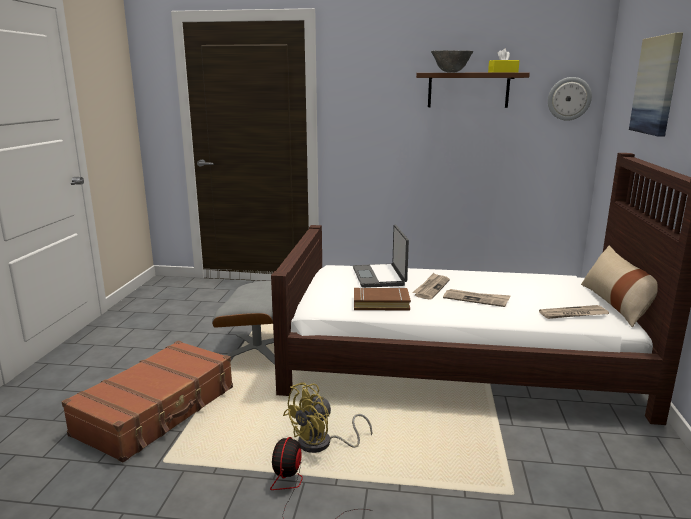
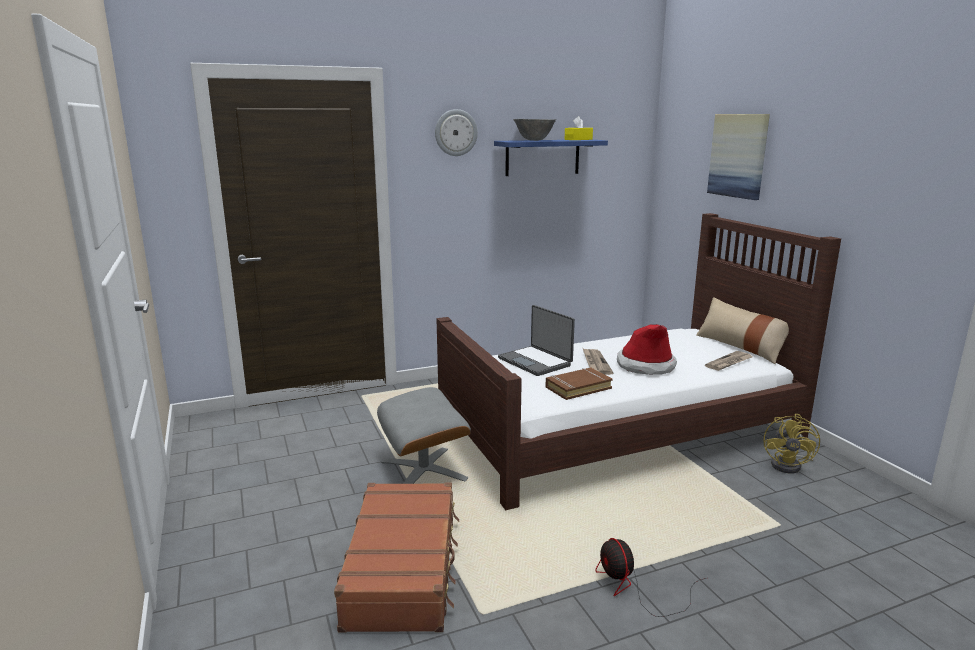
camera: 30 degrees left, 0 degrees up
yellow fan [283,382,372,453] -> yellow fan moved to [764,414,820,473]
brown shelf [416,72,530,108] -> blue shelf [494,140,608,176]
newspaper [443,289,511,307] -> hat [617,324,677,375]
wall clock [548,77,592,121] -> wall clock moved to [435,109,478,156]

